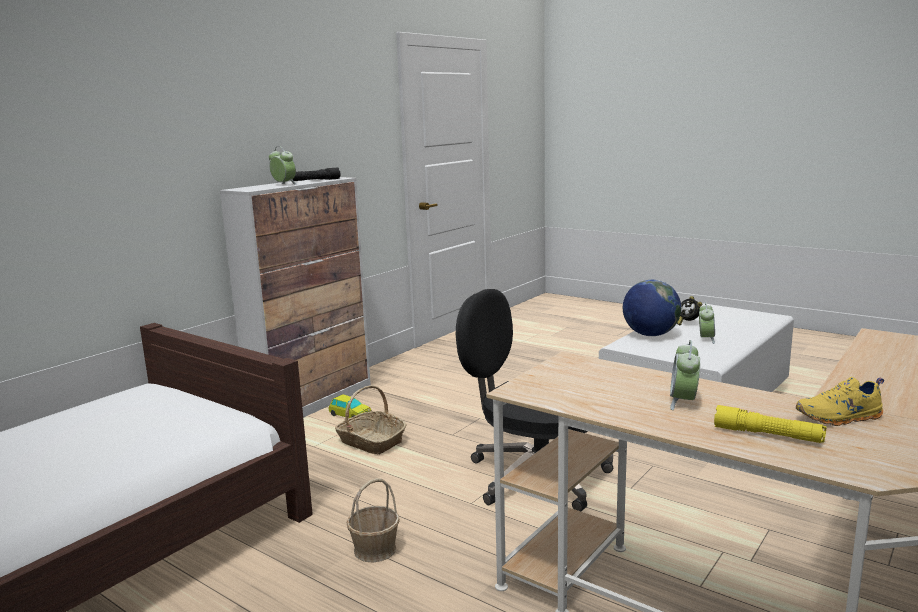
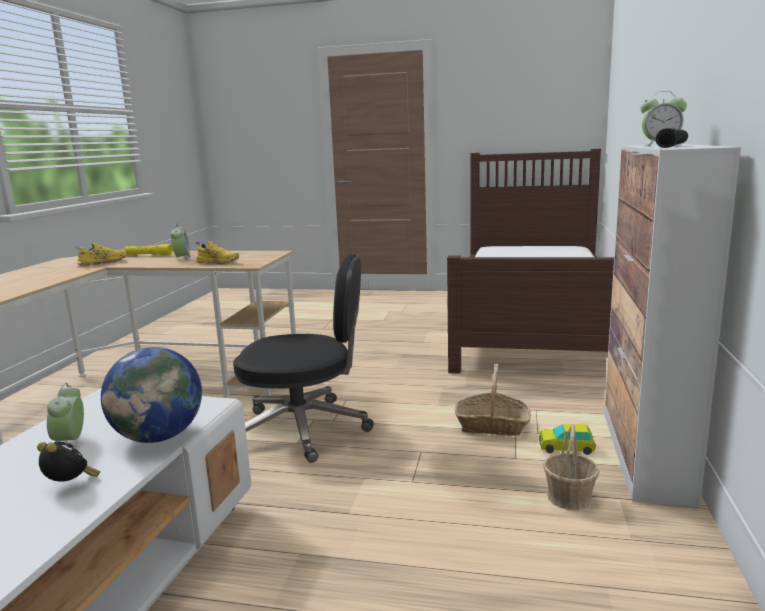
camera: 155 degrees right, 0 degrees up
basket [347,478,400,563] -> basket moved to [543,424,600,510]
none -> yellow shoe [196,241,239,264]

